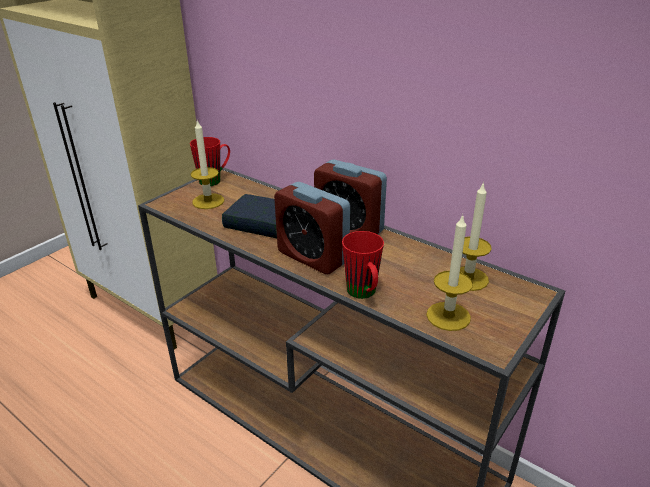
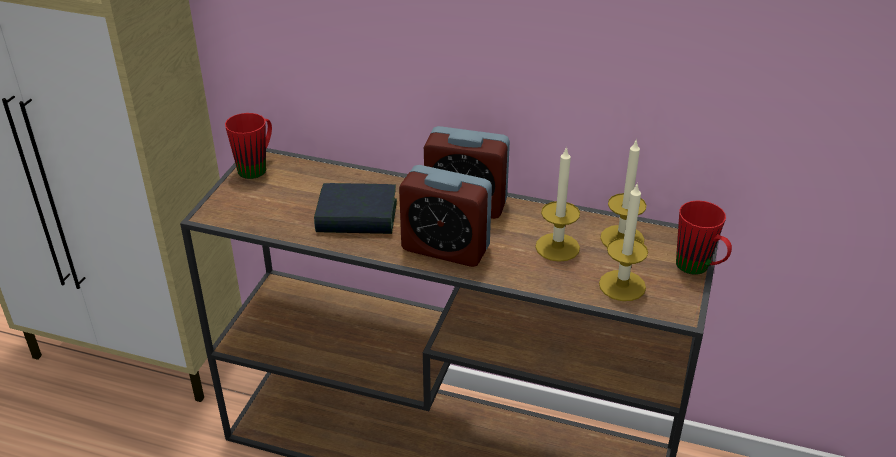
camera: 20 degrees left, 5 degrees up
candle [191,120,224,209] -> candle moved to [535,146,580,262]
red mug [342,231,384,299] -> red mug moved to [676,200,732,275]

